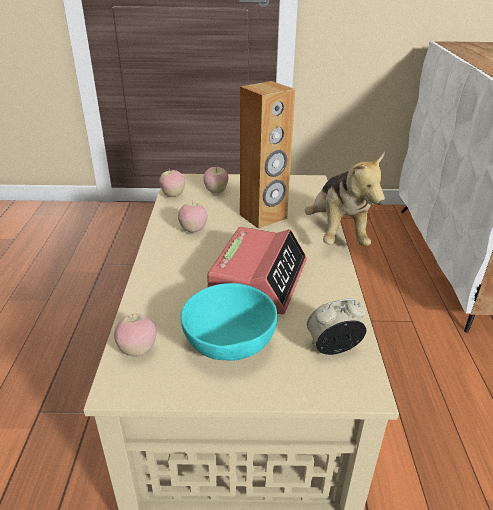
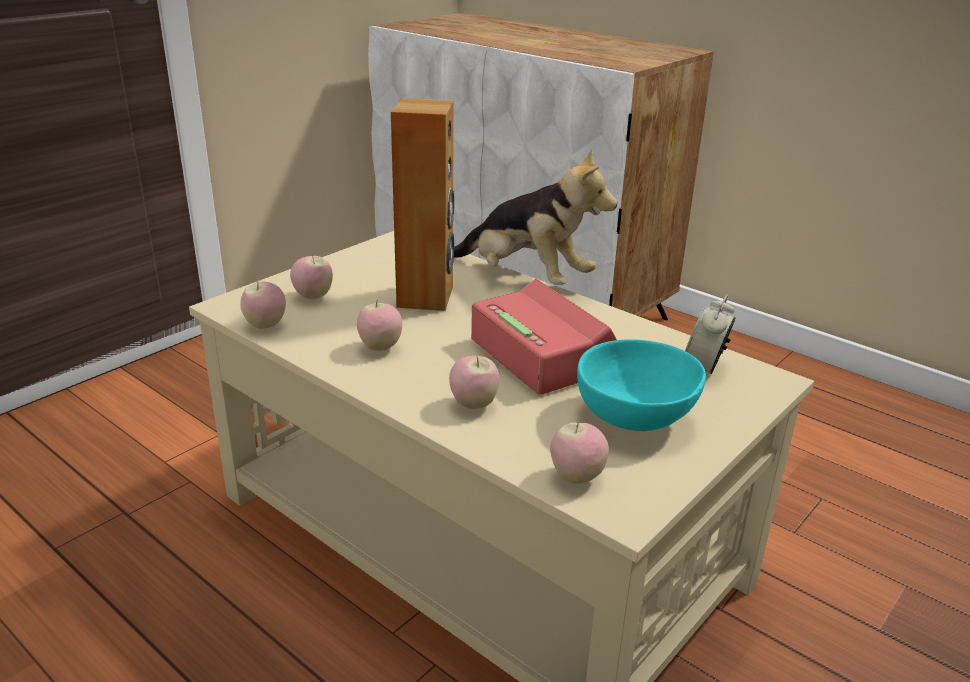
camera: 50 degrees left, 5 degrees down
none -> apple [449,356,500,409]

